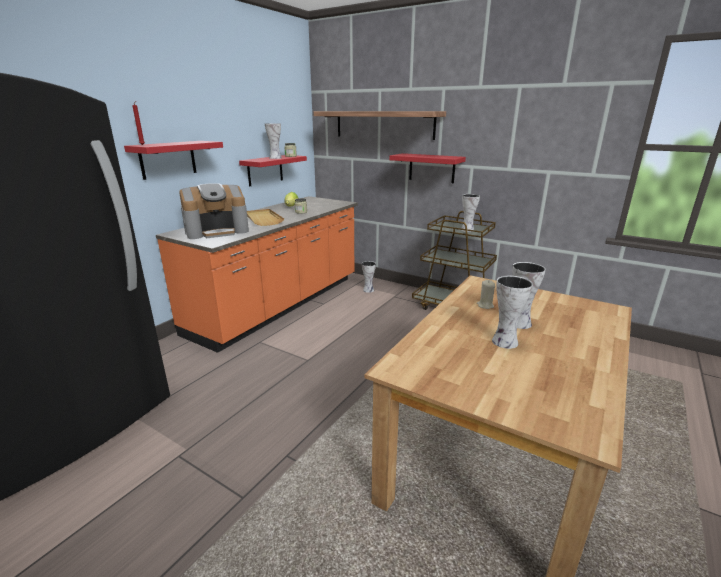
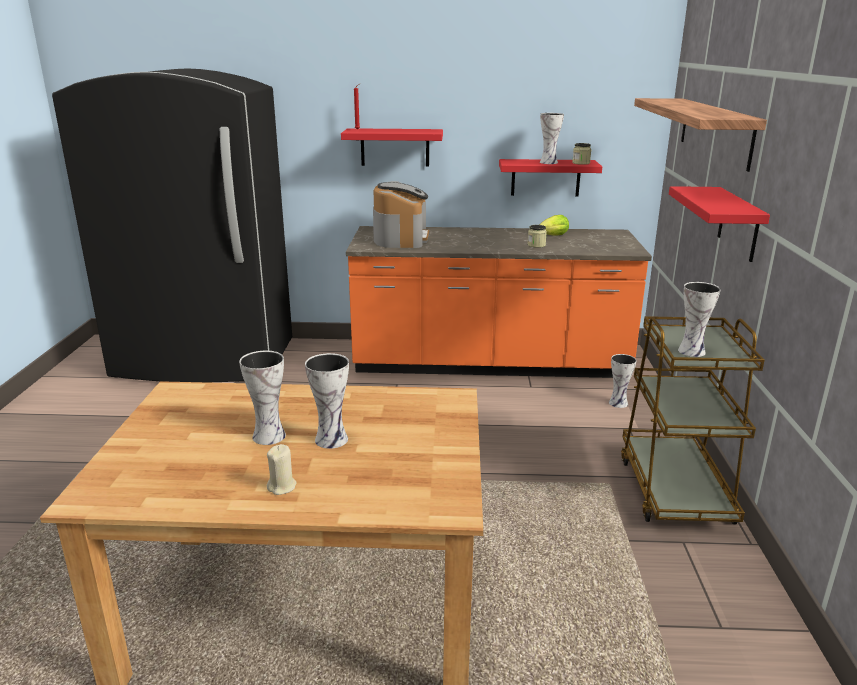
camera: 60 degrees right, 0 degrees up
coffee machine [179,183,249,239] -> coffee machine turned 120 degrees counterclockwise [373,181,429,248]
beige tray [247,209,284,226] -> none
beige candle [477,280,495,309] -> beige candle moved to [267,444,296,495]

